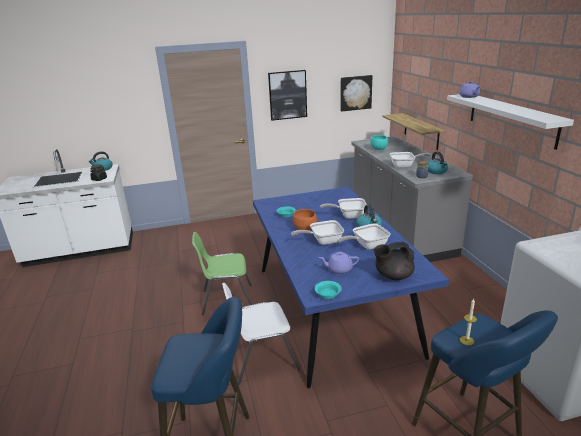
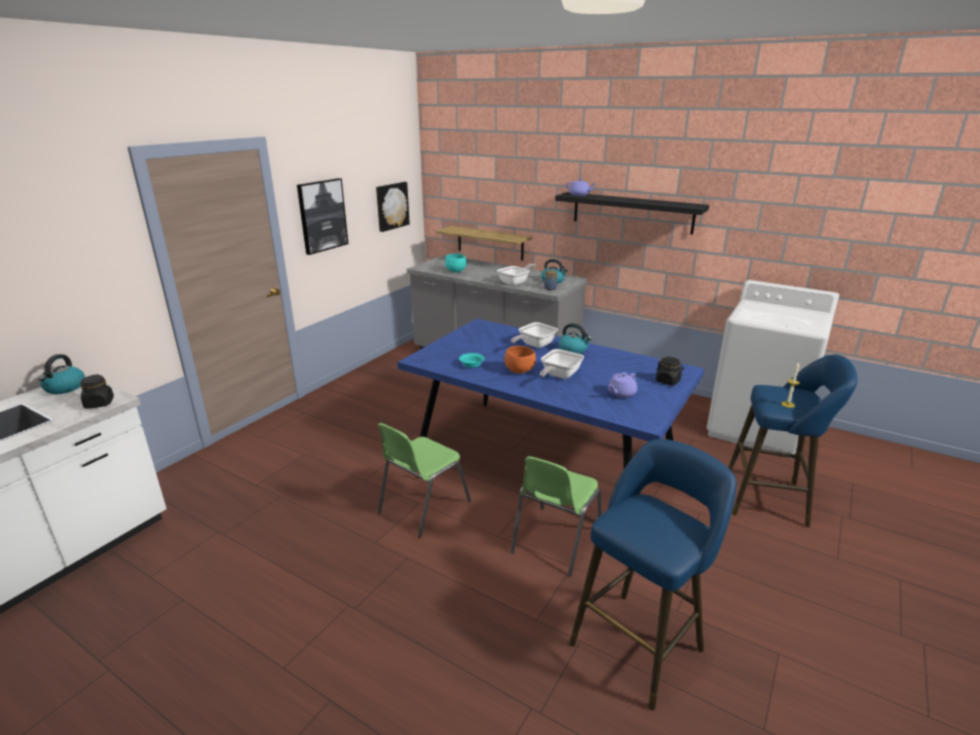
camera: 45 degrees left, 0 degrees up
white chair [222,283,300,385] -> green chair [511,456,602,576]
turquoise bowl [315,281,342,299] -> none
frying pan [337,224,391,250] -> none
black teapot [374,241,415,280] -> black jar [656,357,684,386]
white shelf [447,94,574,150] -> black shelf [555,192,709,235]

